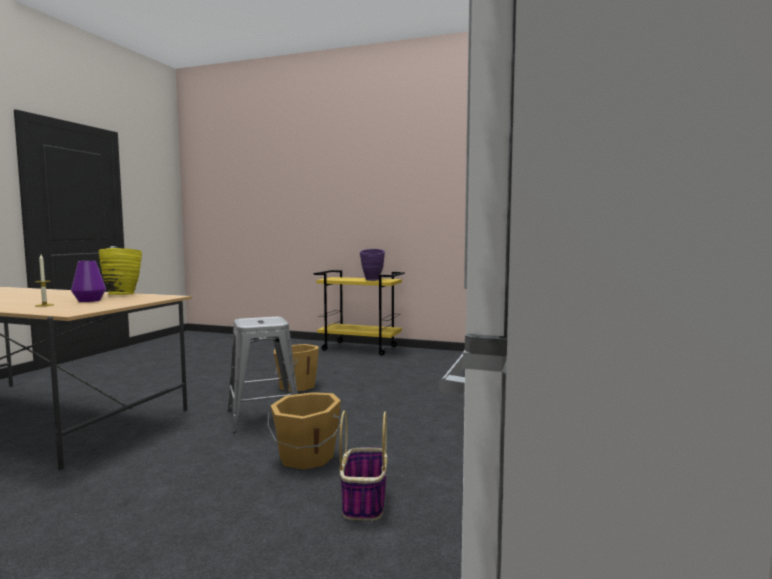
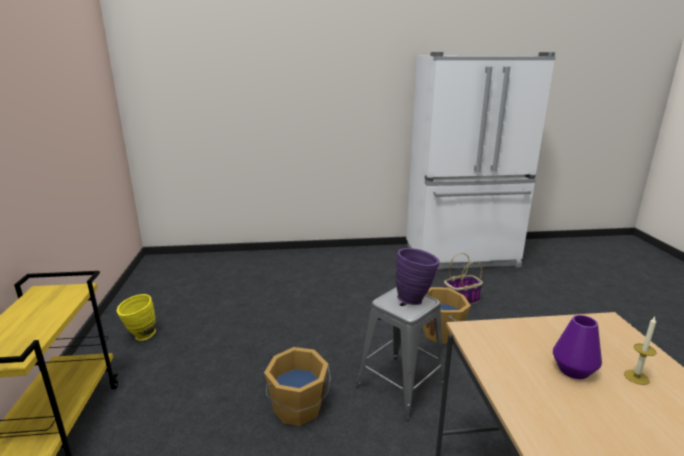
camera: 115 degrees left, 15 degrees up
yellow vase [98,248,142,295] -> yellow vase moved to [117,294,156,341]
purple vase [360,249,385,281] -> purple vase moved to [396,248,440,305]

